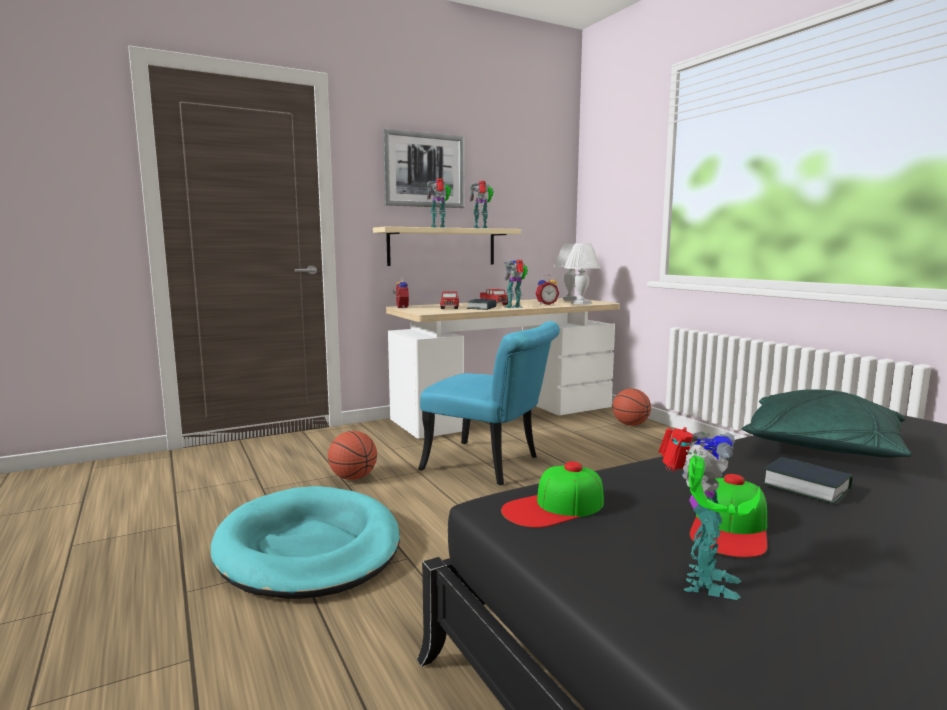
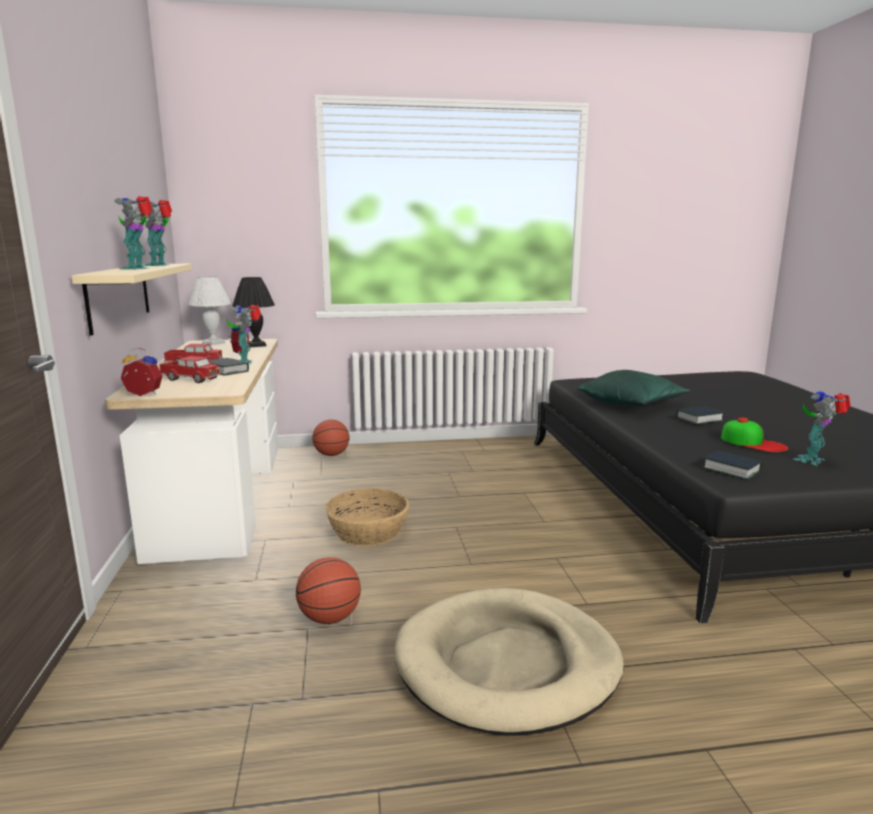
camera: 70 degrees left, 5 degrees up
turquoise dog bed [211,486,400,599] -> beige dog bed [395,588,624,736]
picture [383,129,464,208] -> none
turquoise chair [418,321,560,485] -> basket [325,488,409,546]
cap [501,461,604,528] -> book [703,451,762,480]
white table lamp [564,243,601,305] -> black table lamp [232,277,275,347]
toy robot [659,427,760,600] -> toy robot turned 90 degrees counterclockwise [794,390,851,466]

